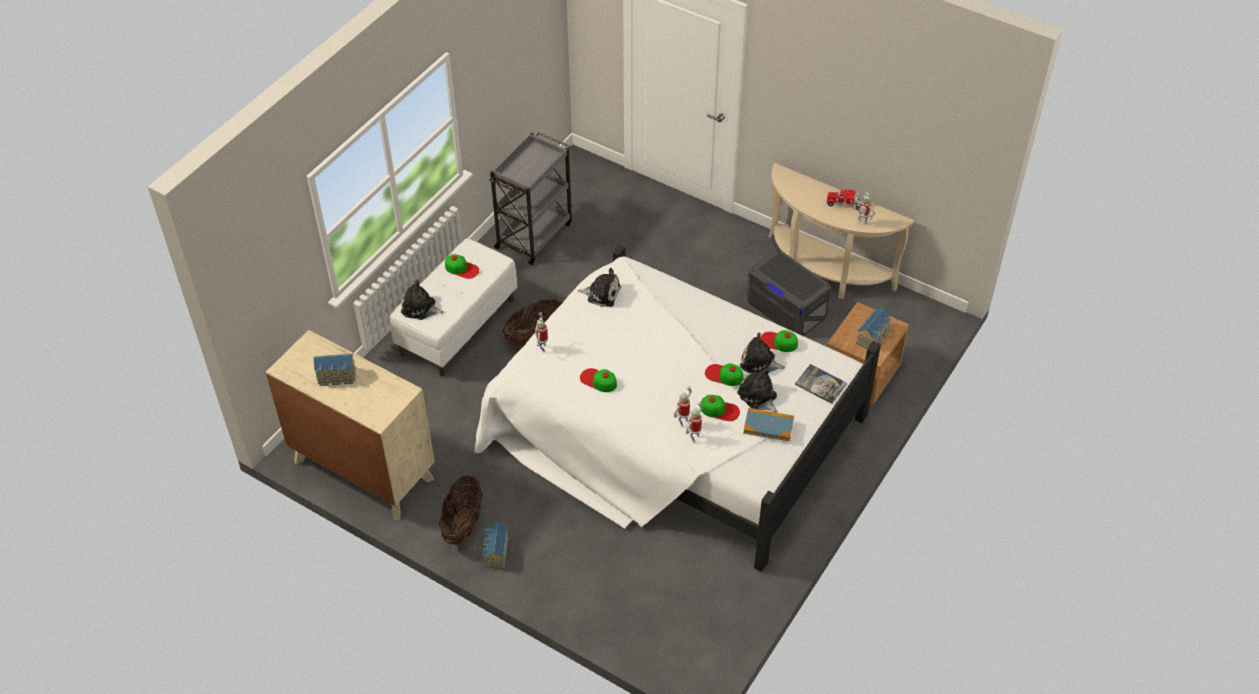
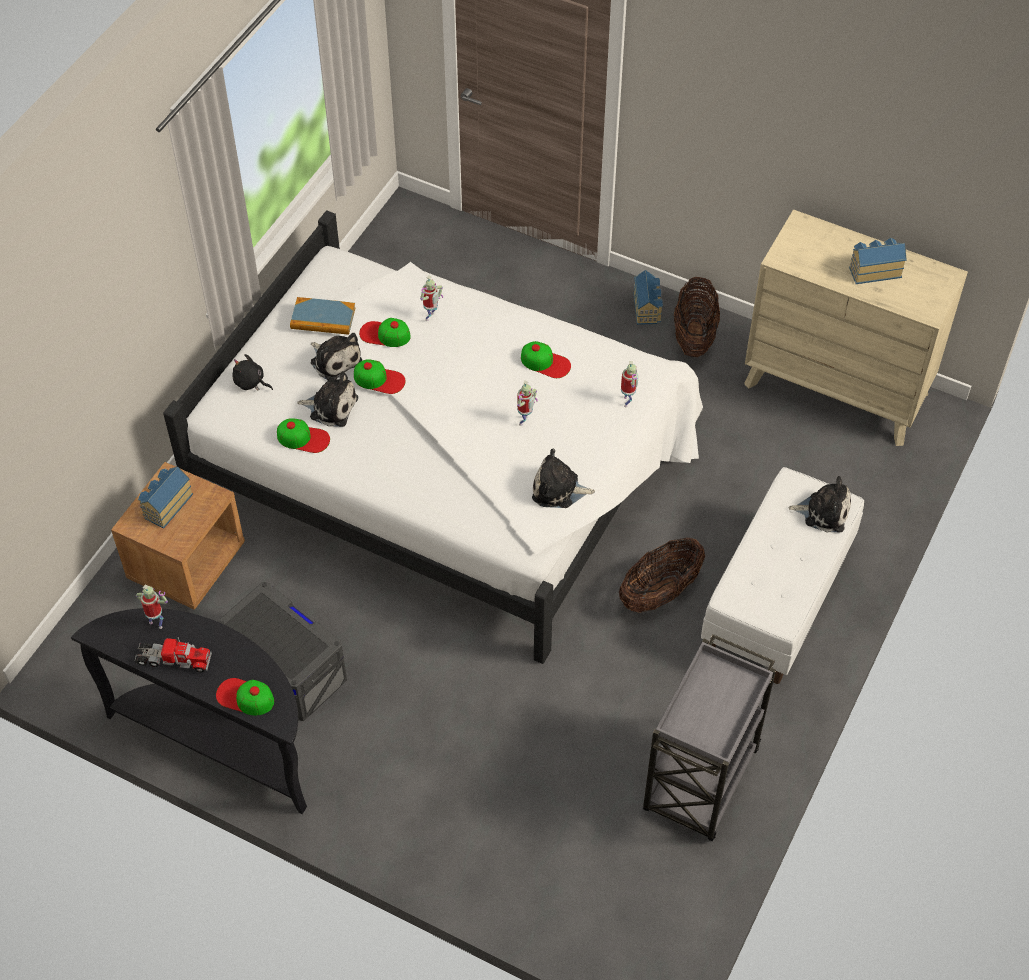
camera: 175 degrees right, 5 degrees up
cap [445,254,479,279] -> cap moved to [216,678,274,715]
toy robot [685,402,703,443] -> toy robot moved to [517,381,538,426]
beige console table [769,163,914,299] -> black console table [71,608,307,814]
book [795,364,847,404] -> black plush toy [233,354,273,391]

